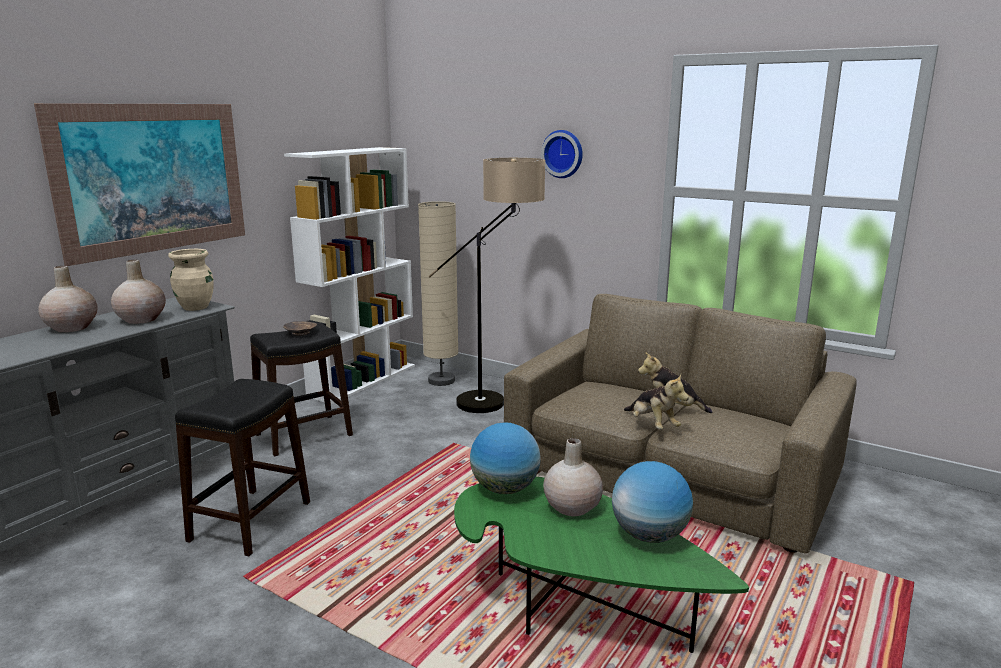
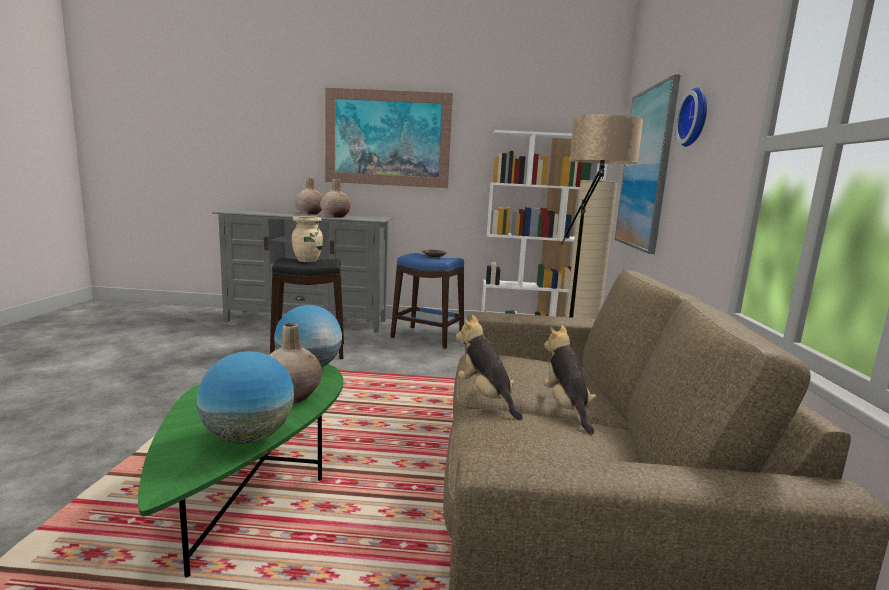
camera: 60 degrees right, 5 degrees down
beige vase [168,249,214,311] -> beige vase moved to [292,216,323,262]
black stool [250,323,353,456] -> blue stool [390,253,464,349]
plush toy [624,374,689,429] -> plush toy turned 120 degrees clockwise [456,315,523,420]
none -> picture [615,74,681,254]

